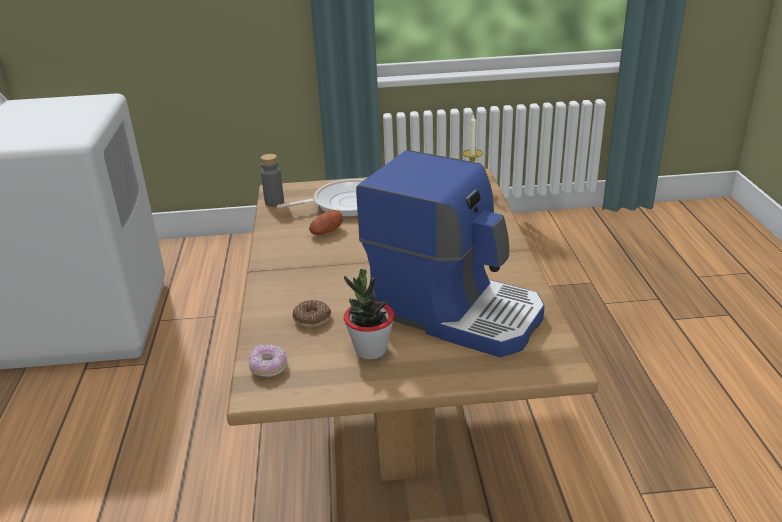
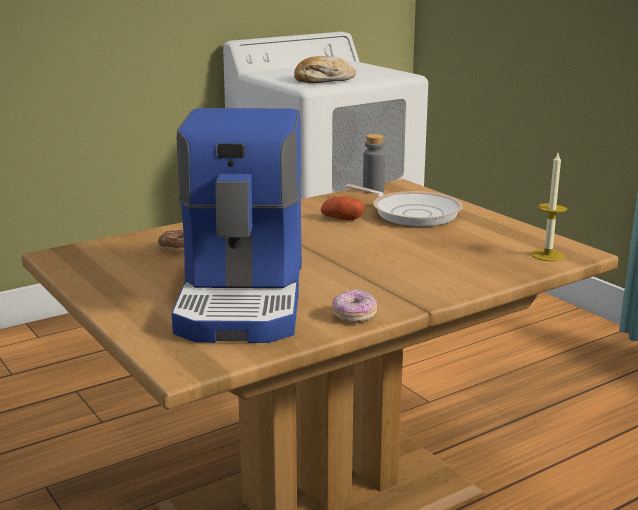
camera: 60 degrees right, 10 degrees down
donut [248,344,287,377] -> donut moved to [332,290,377,323]
potted plant [344,269,394,360] -> none
none -> bread [294,56,356,83]

